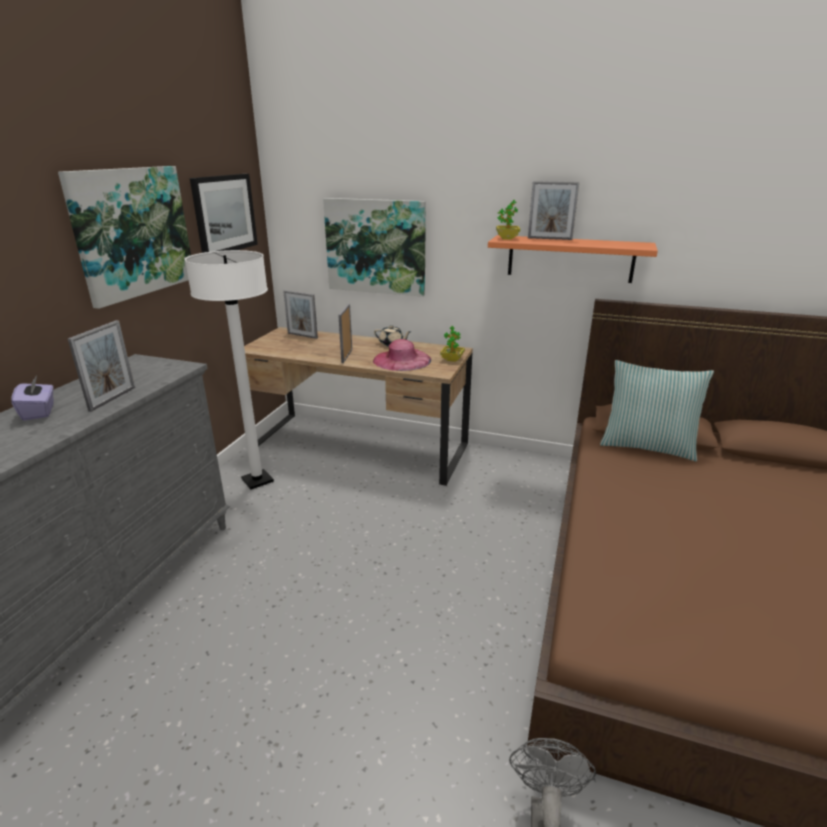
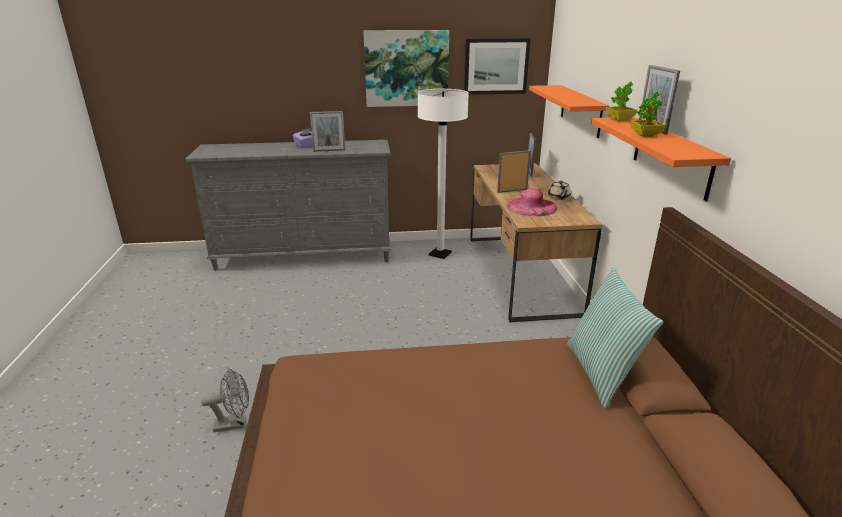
camera: 65 degrees right, 0 degrees up
picture [323,198,426,297] -> orange shelf [529,85,609,138]
potted plant [440,326,465,362] -> potted plant moved to [630,92,666,137]

